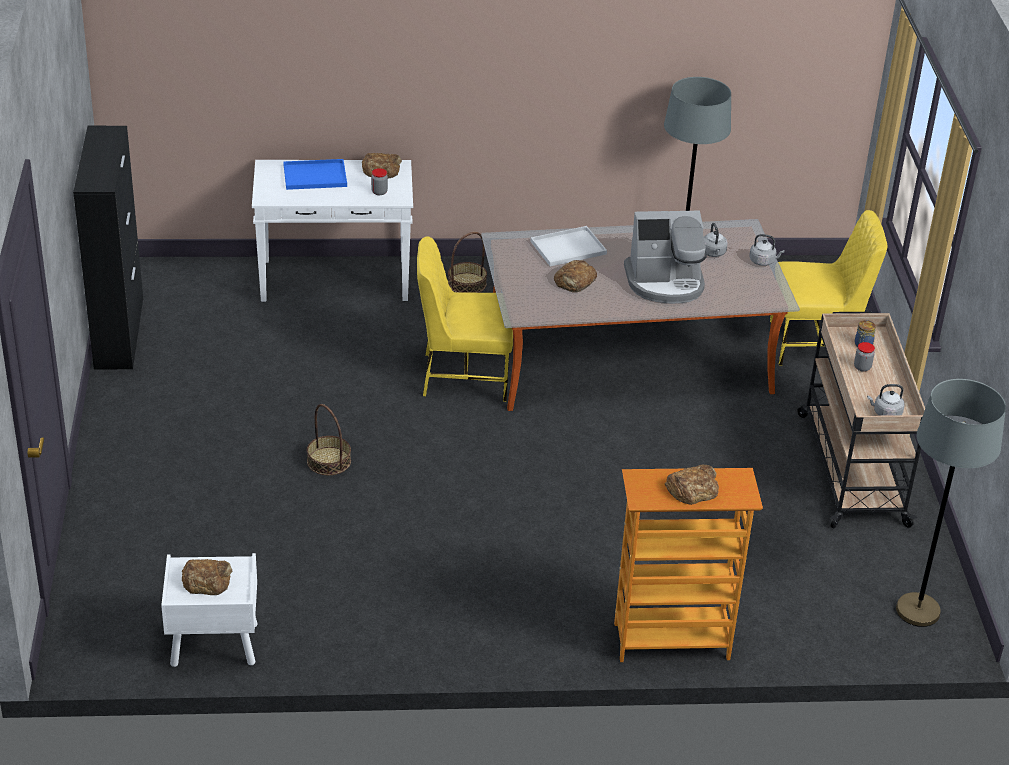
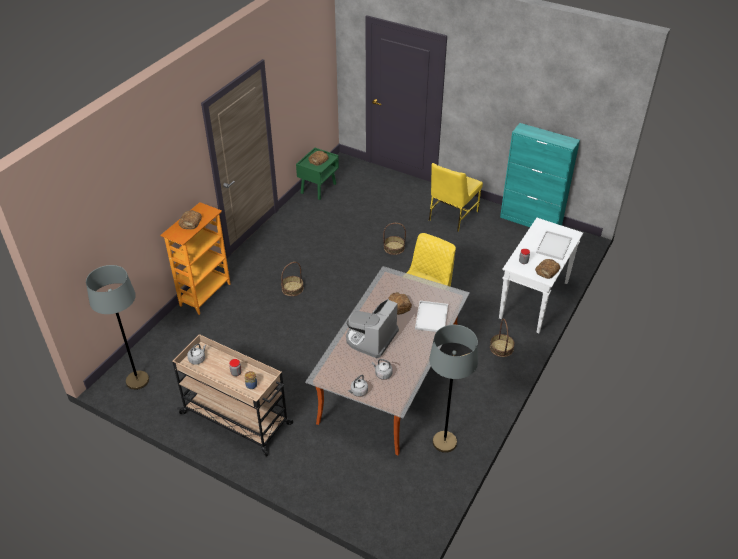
camera: 125 degrees right, 5 degrees up
black cabinet [73,126,143,370] -> turquoise cabinet [500,123,580,227]
white nightstand [161,553,257,667] -> green nightstand [296,147,339,200]
blue tray [283,159,347,190] -> white tray [536,230,572,260]
yellow chair [770,210,888,366] -> yellow chair moved to [429,163,483,232]
none -> basket [281,262,304,296]

